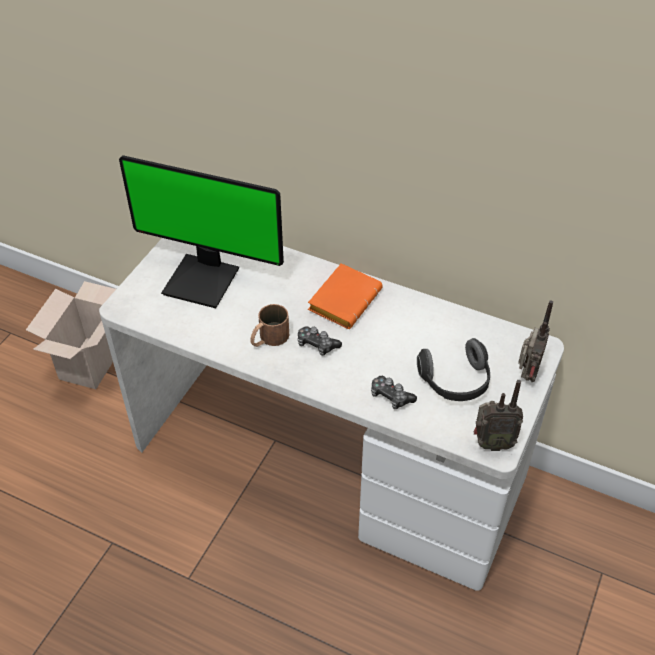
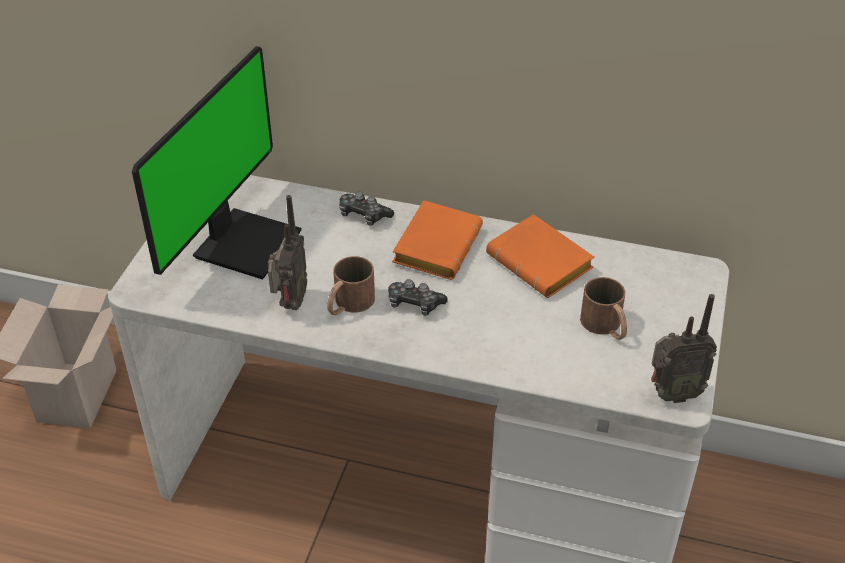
camera: 10 degrees left, 5 degrees down
monitor [119,155,284,308] -> monitor turned 75 degrees counterclockwise [132,46,302,280]
game controller [371,376,417,409] -> game controller moved to [339,192,394,226]
headphones [417,338,490,401] -> brown mug [580,277,627,340]
radio [518,300,553,383] -> radio moved to [268,195,307,310]
none -> orange book [486,214,594,298]

